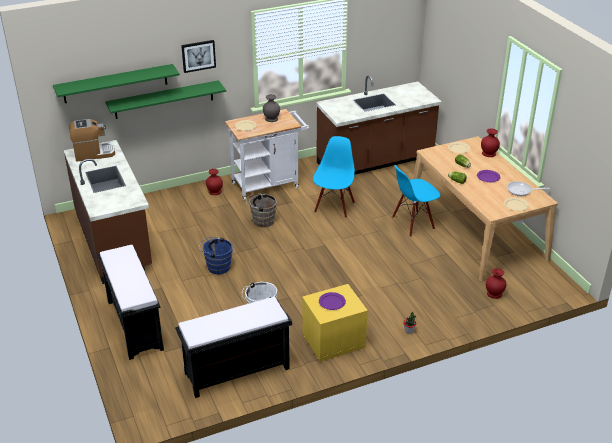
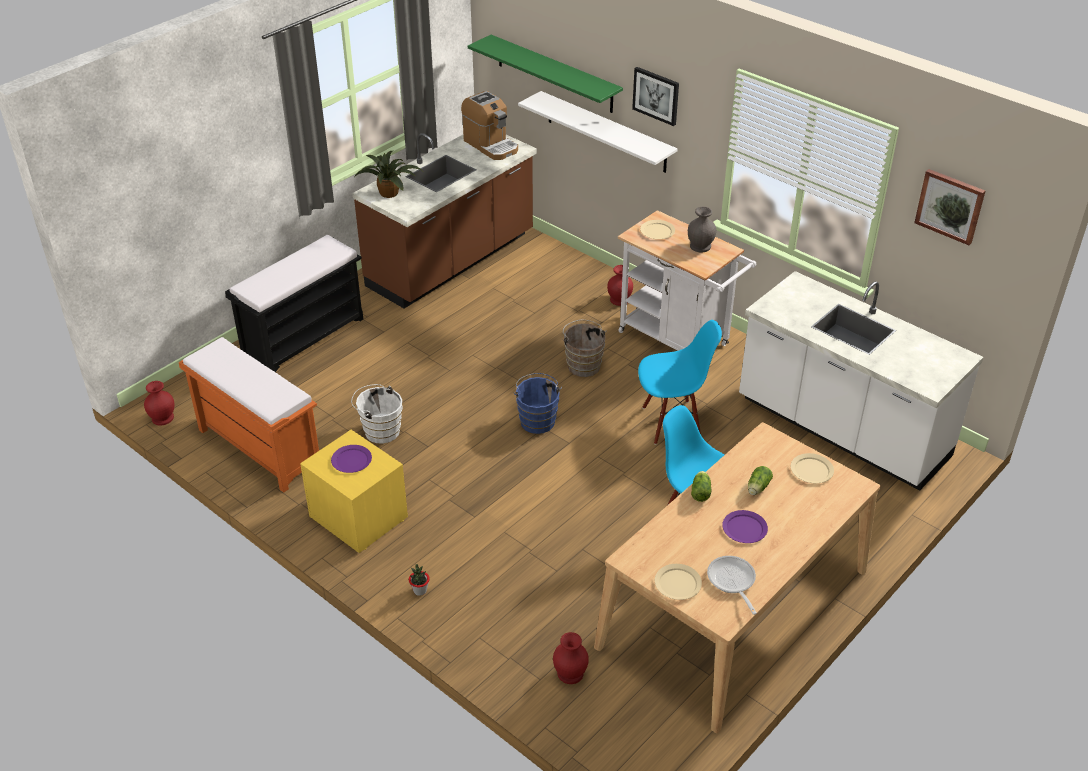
camera: 65 degrees right, 5 degrees up
green shelf [105,80,226,119] -> white shelf [518,91,678,173]
black bench [175,297,292,398] -> orange bench [179,337,319,493]
blue bucket [199,237,233,274] -> blue bucket moved to [514,373,562,434]
brown counter [316,76,442,174] -> white counter [739,271,983,490]
red vase [481,128,500,157] -> red vase moved to [144,381,175,426]
none -> potted plant [355,151,422,198]
none -> picture [914,169,985,245]

